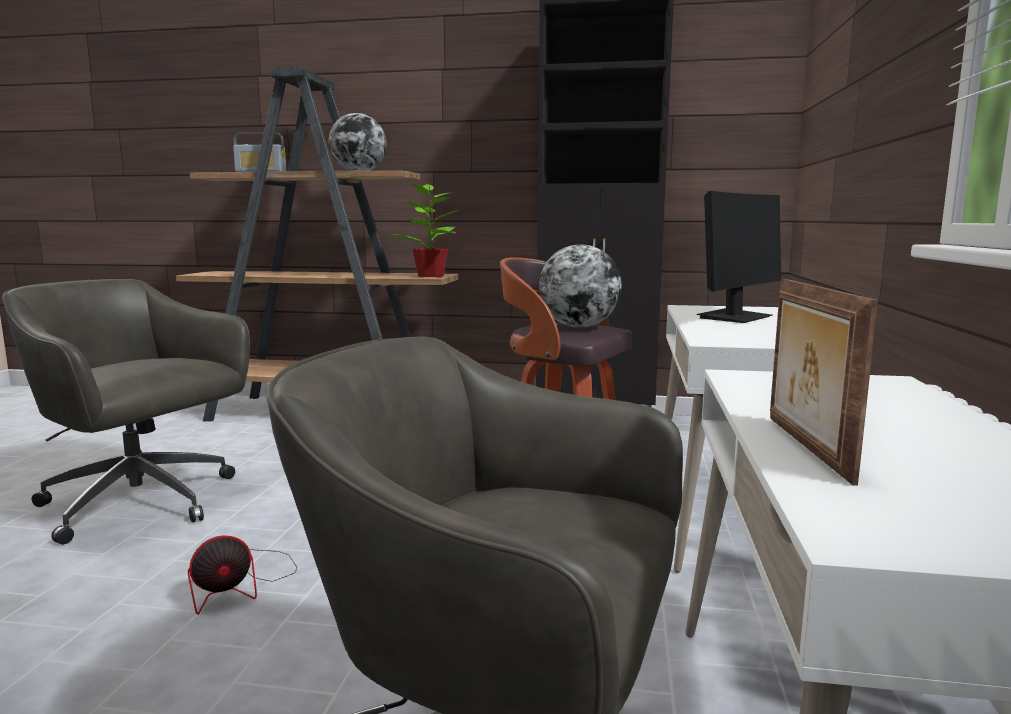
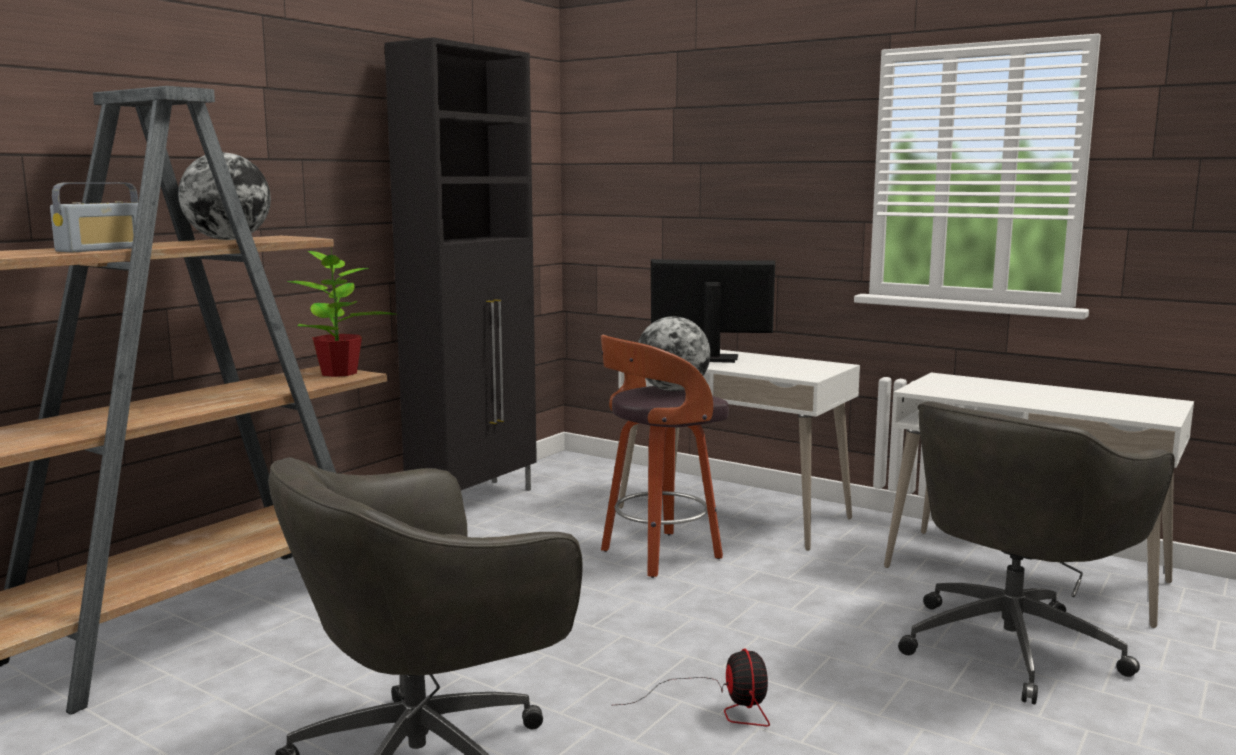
camera: 65 degrees left, 0 degrees up
monitor [697,191,781,323] -> monitor turned 60 degrees counterclockwise [651,259,775,363]
picture frame [770,279,878,485] -> none

